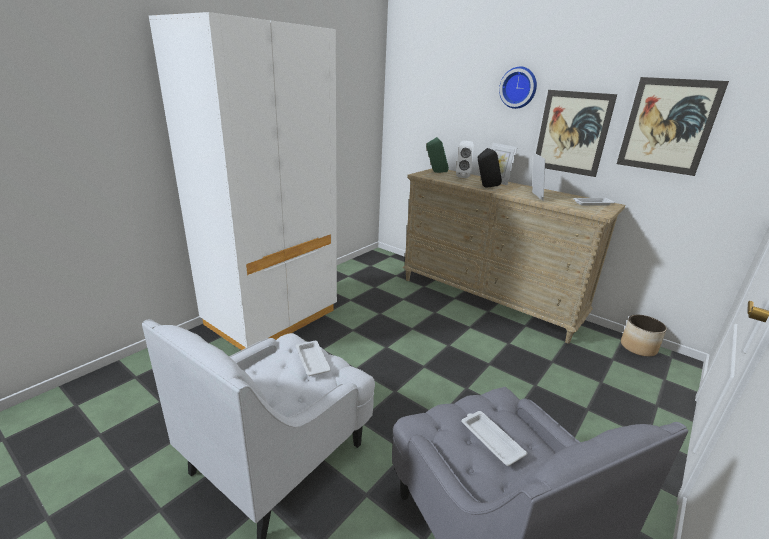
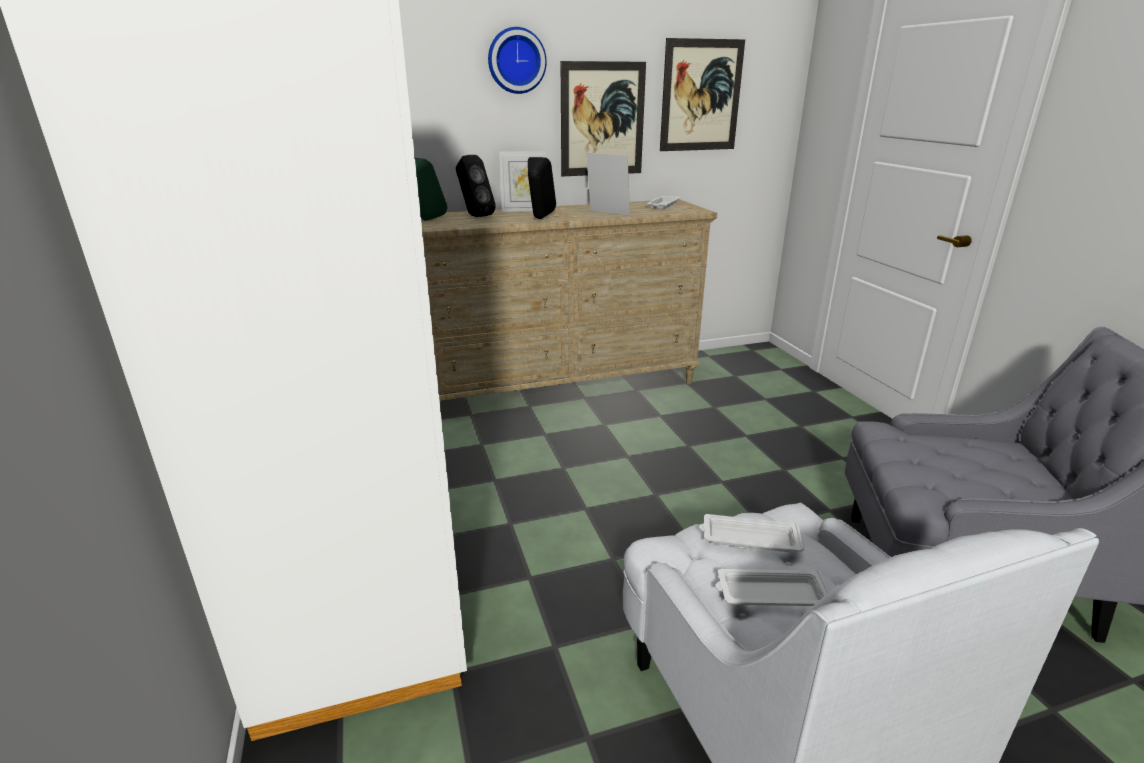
camera: 55 degrees left, 0 degrees up
white speaker [456,141,474,178] -> black speaker [456,155,496,217]
white tray [461,411,527,466] -> white tray moved to [715,569,830,606]
planter [621,315,667,357] -> none

